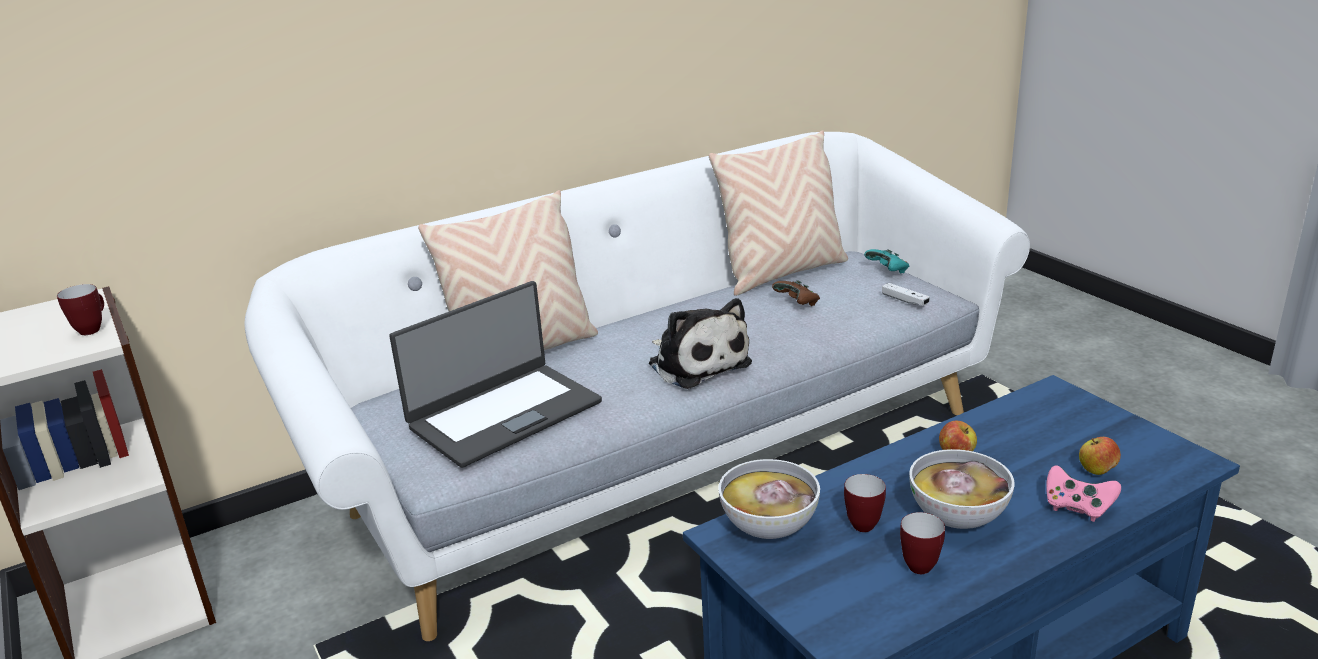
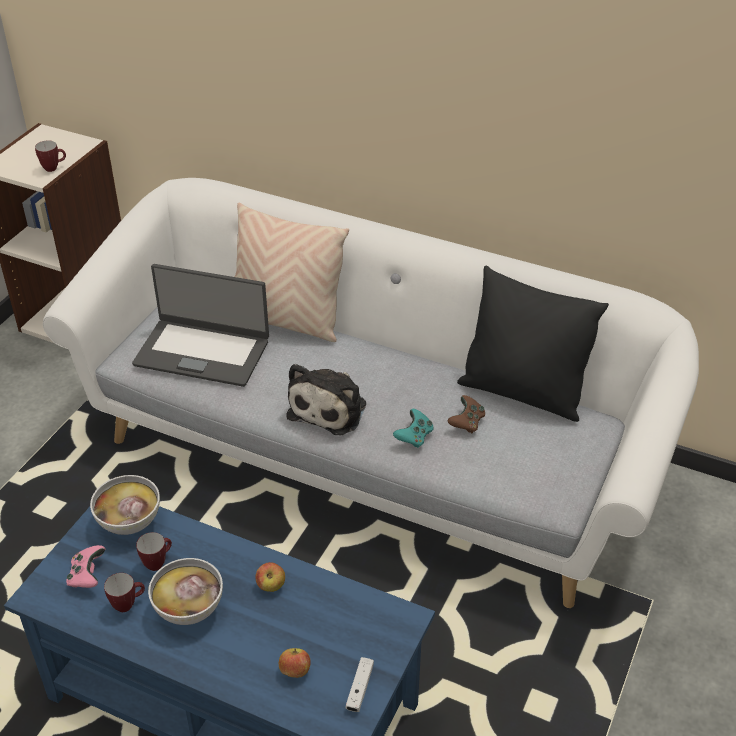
camera: 55 degrees right, 15 degrees up
beige pillow [709,130,848,296] -> black pillow [457,266,609,422]
turquoise game controller [864,249,909,274] -> turquoise game controller moved to [393,409,434,448]
white game controller [882,283,930,306] -> white game controller moved to [345,657,374,712]
pink game controller [1046,465,1121,522] -> pink game controller moved to [66,545,105,588]

